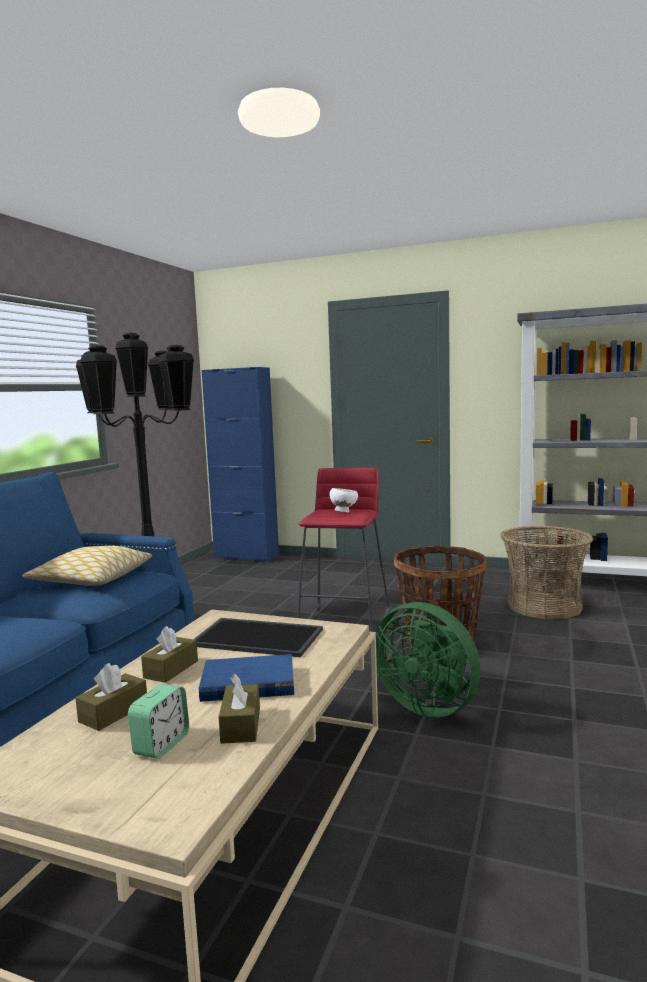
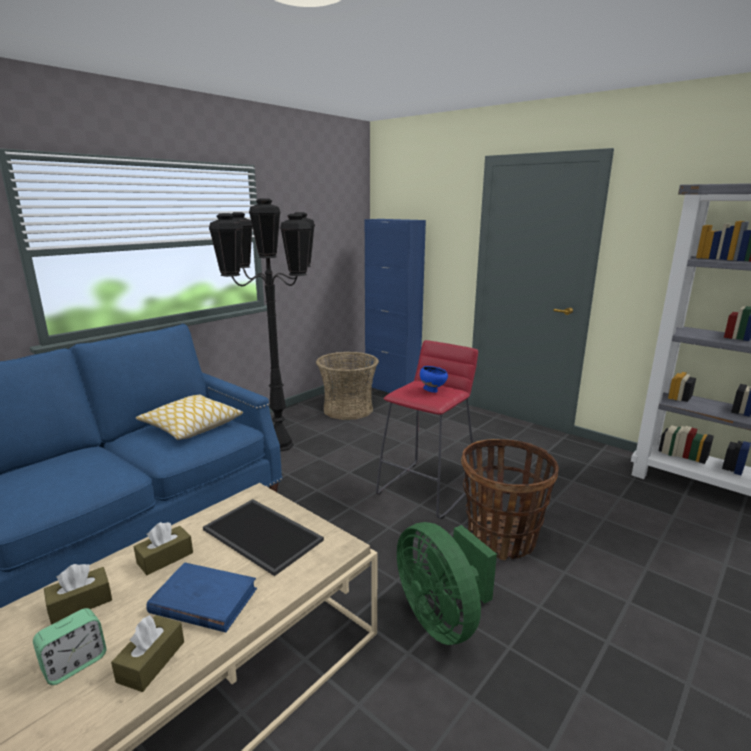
camera: 20 degrees right, 10 degrees up
white bowl [329,488,358,513] -> blue bowl [420,366,448,393]
basket [500,525,593,619] -> basket moved to [316,352,379,420]

